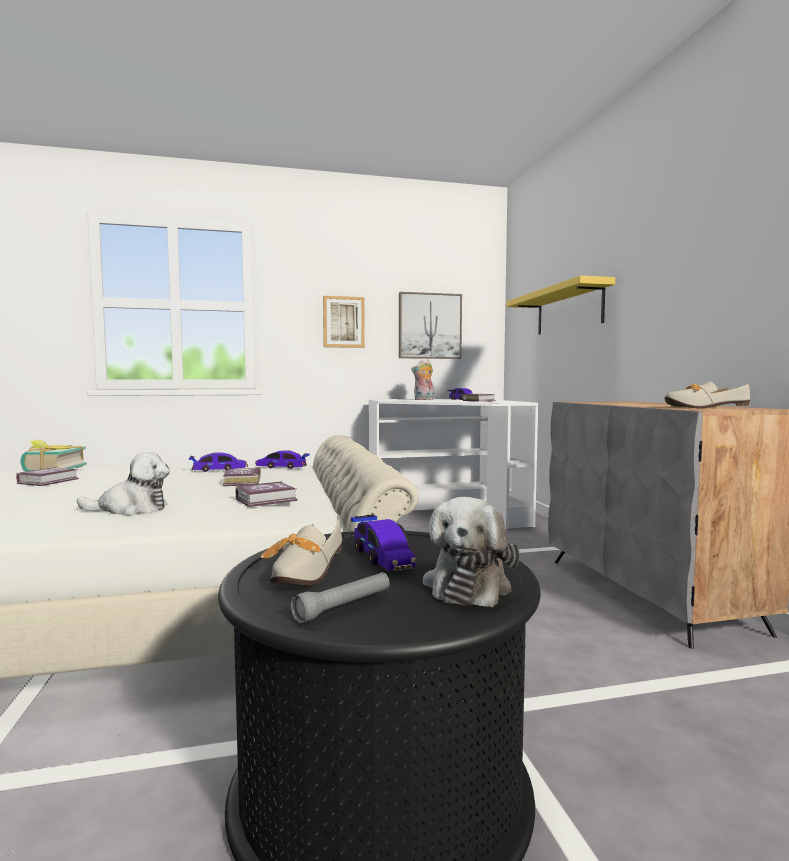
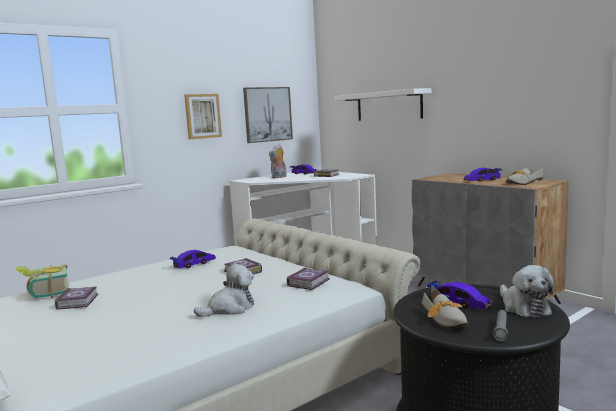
camera: 25 degrees left, 5 degrees up
toy car [255,450,309,469] -> toy car moved to [464,168,503,182]
yellow shelf [506,275,615,335] -> white shelf [335,88,431,121]

